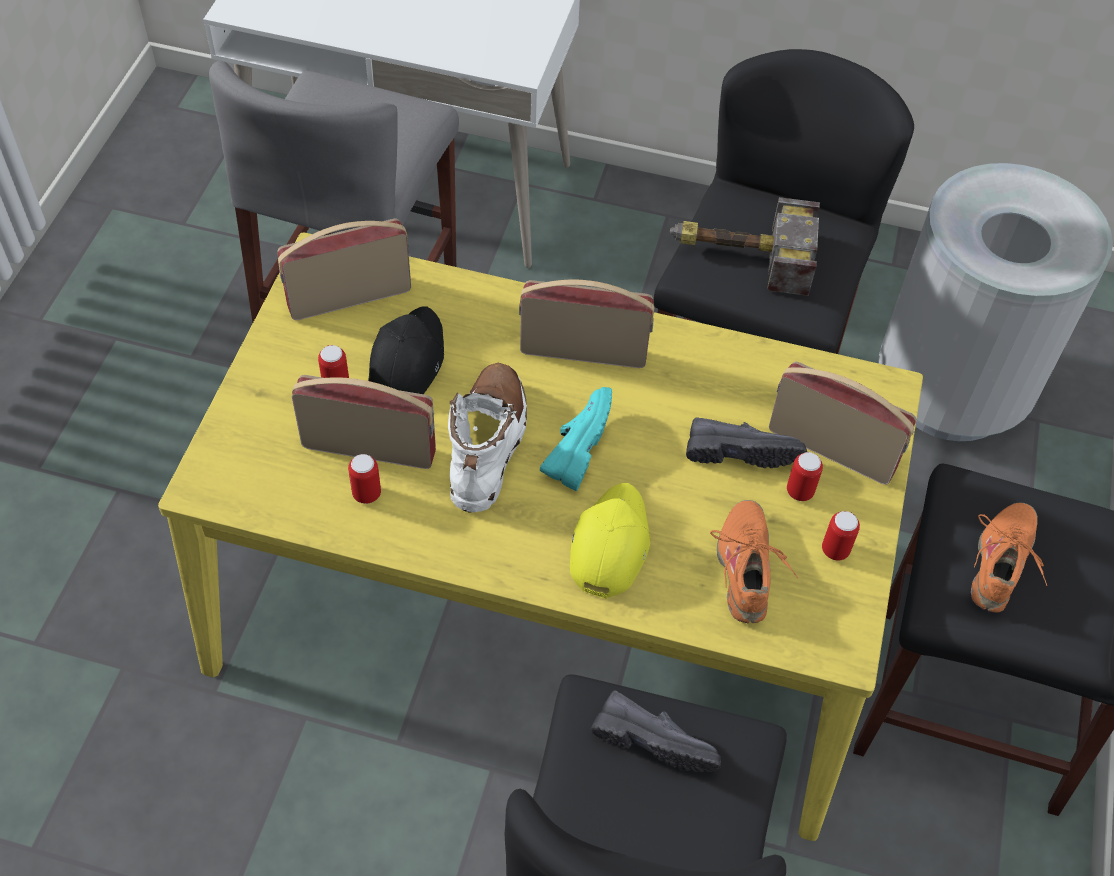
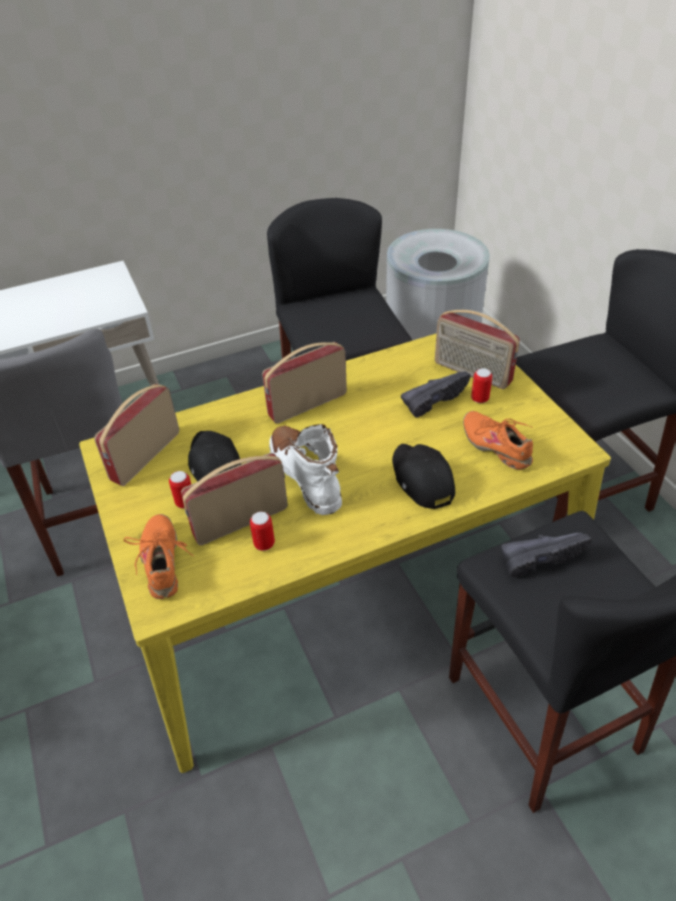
camera: 35 degrees left, 10 degrees down
turquoise shoe [539,387,612,491] -> none
yellow cap [570,483,650,599] -> black cap [392,444,455,509]
hammer [670,197,820,296] -> none
radio [769,361,916,485] -> radio turned 135 degrees counterclockwise [435,310,520,389]
can [822,511,860,561] -> none
orange shoe [971,502,1047,613] -> orange shoe moved to [124,514,193,599]

